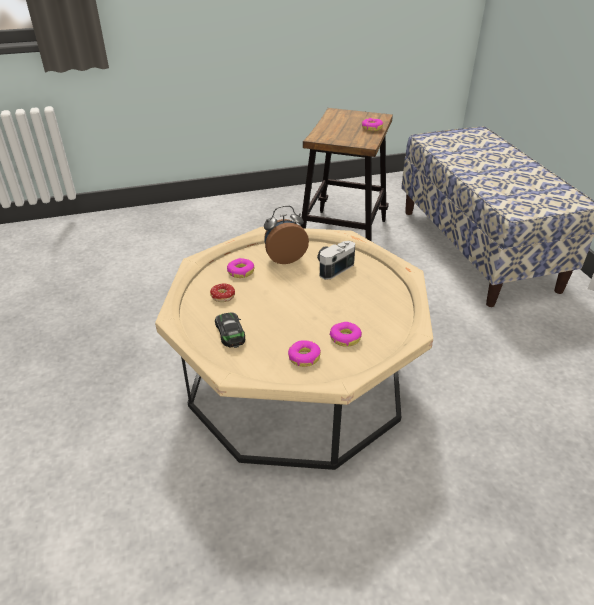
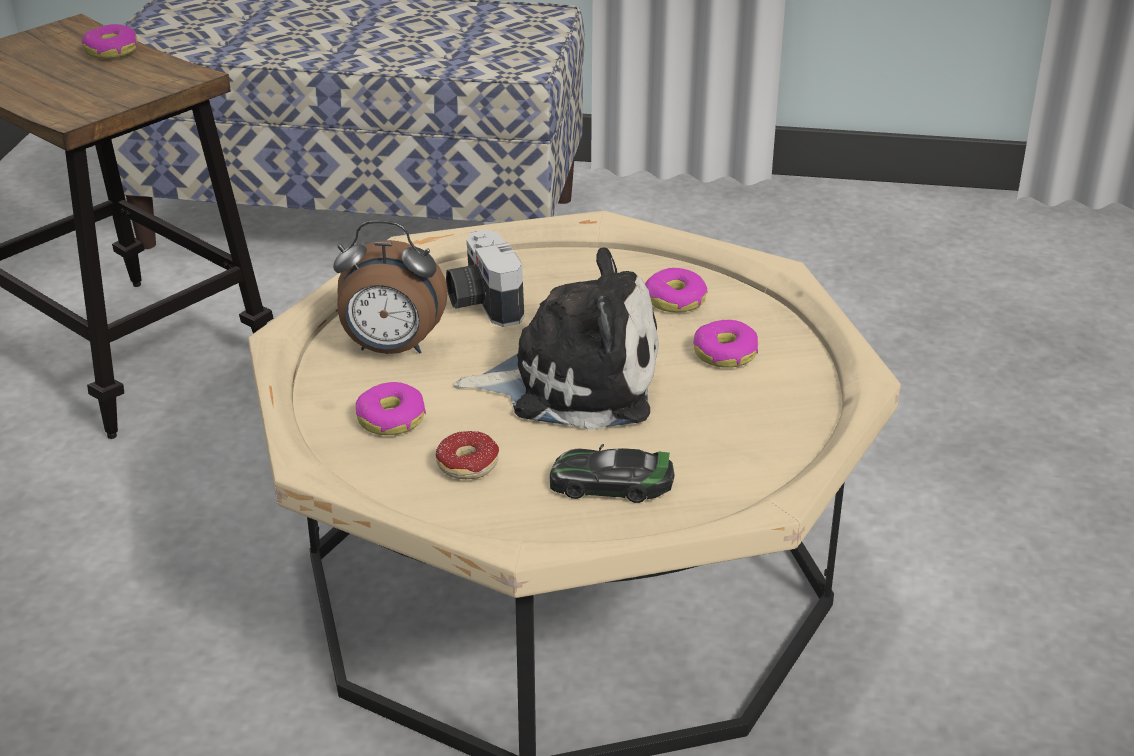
camera: 65 degrees left, 5 degrees down
alarm clock [264,206,309,264] -> alarm clock turned 90 degrees counterclockwise [333,220,448,354]
donut [288,340,321,367] -> donut moved to [645,268,707,313]
none -> plush toy [453,248,658,430]

